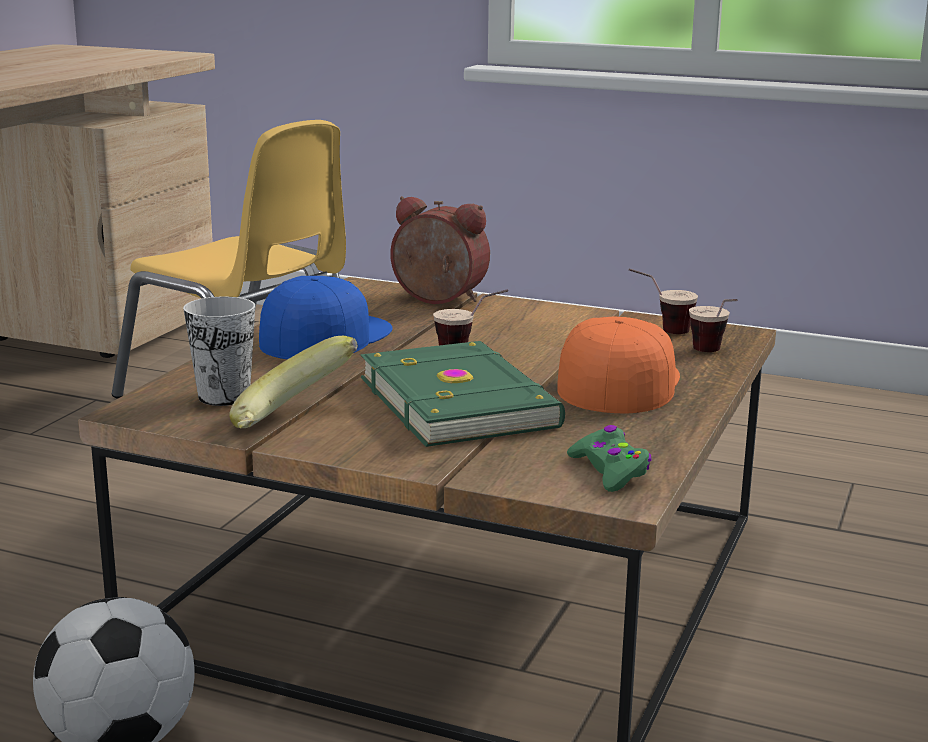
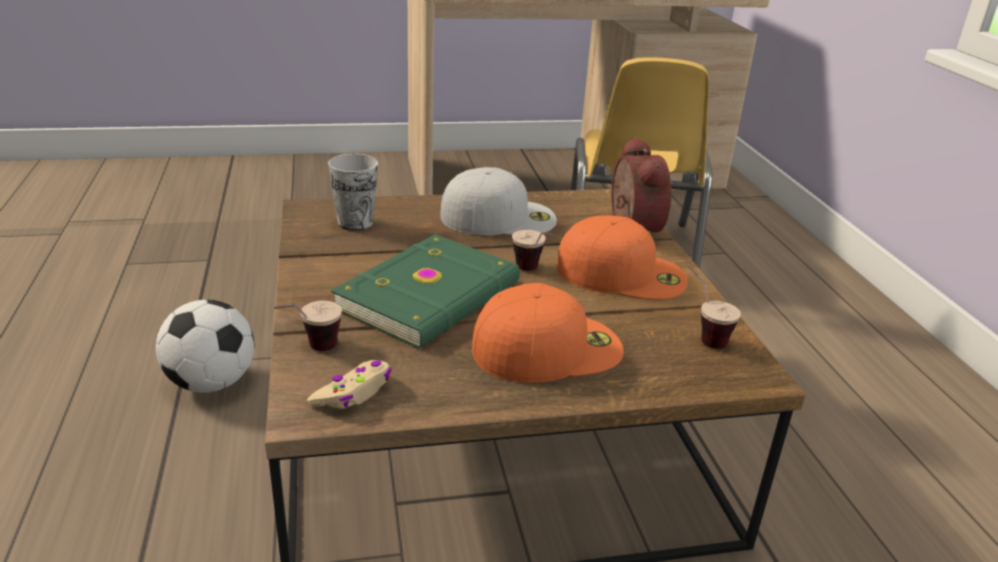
camera: 55 degrees right, 10 degrees up
banana [229,336,358,429] -> none
blue cap [259,276,393,359] -> white cap [440,167,557,235]
green game controller [567,425,652,492] -> beige game controller [307,360,392,409]
cup [689,299,738,352] -> cup moved to [274,301,342,351]
none -> orange cap [557,215,688,300]

